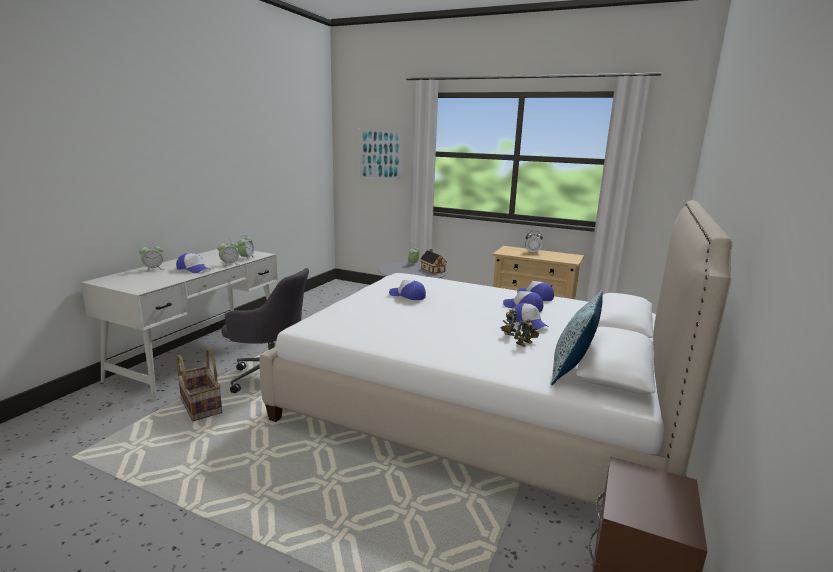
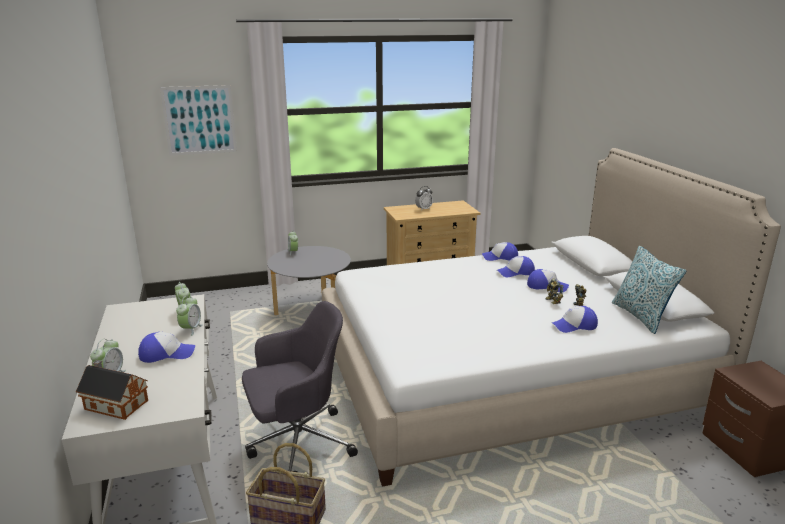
camera: 40 degrees left, 5 degrees up
cap [389,280,426,300] -> cap moved to [552,306,598,333]
toy house [420,249,446,274] -> toy house moved to [76,360,148,420]

